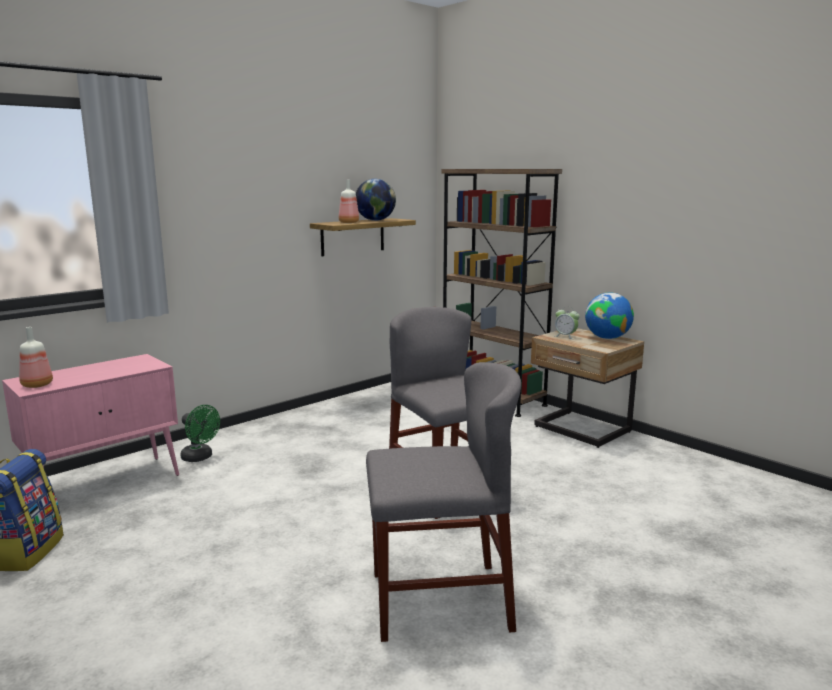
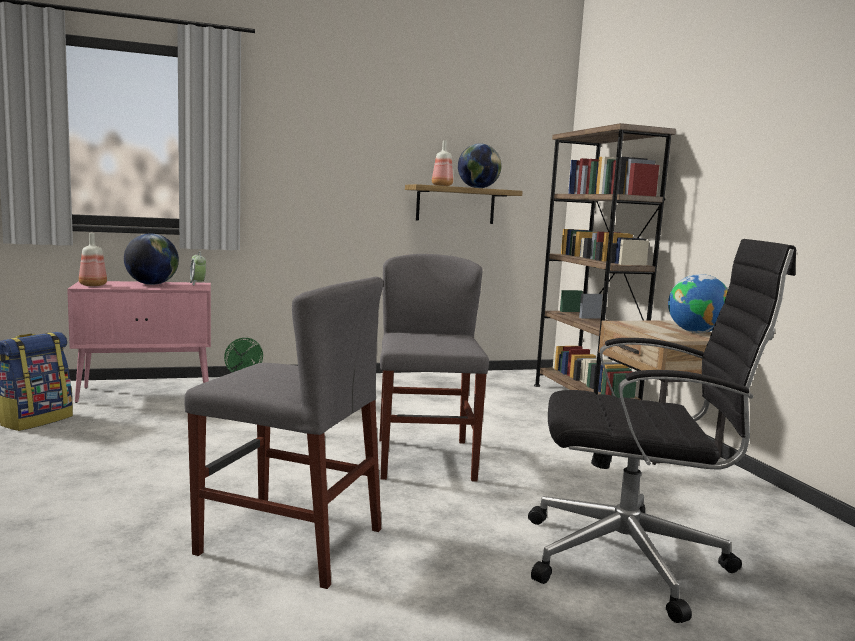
camera: 25 degrees right, 5 degrees down
alarm clock [555,306,580,339] -> alarm clock moved to [190,251,206,285]
none -> globe [124,234,179,285]
none -> black office chair [528,239,796,623]

